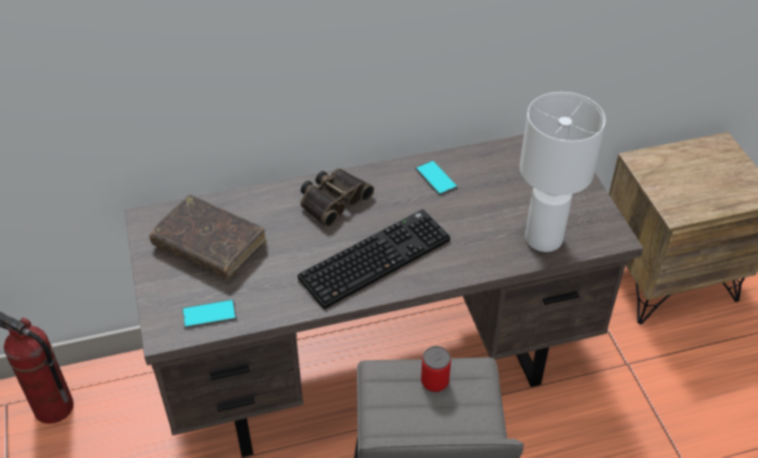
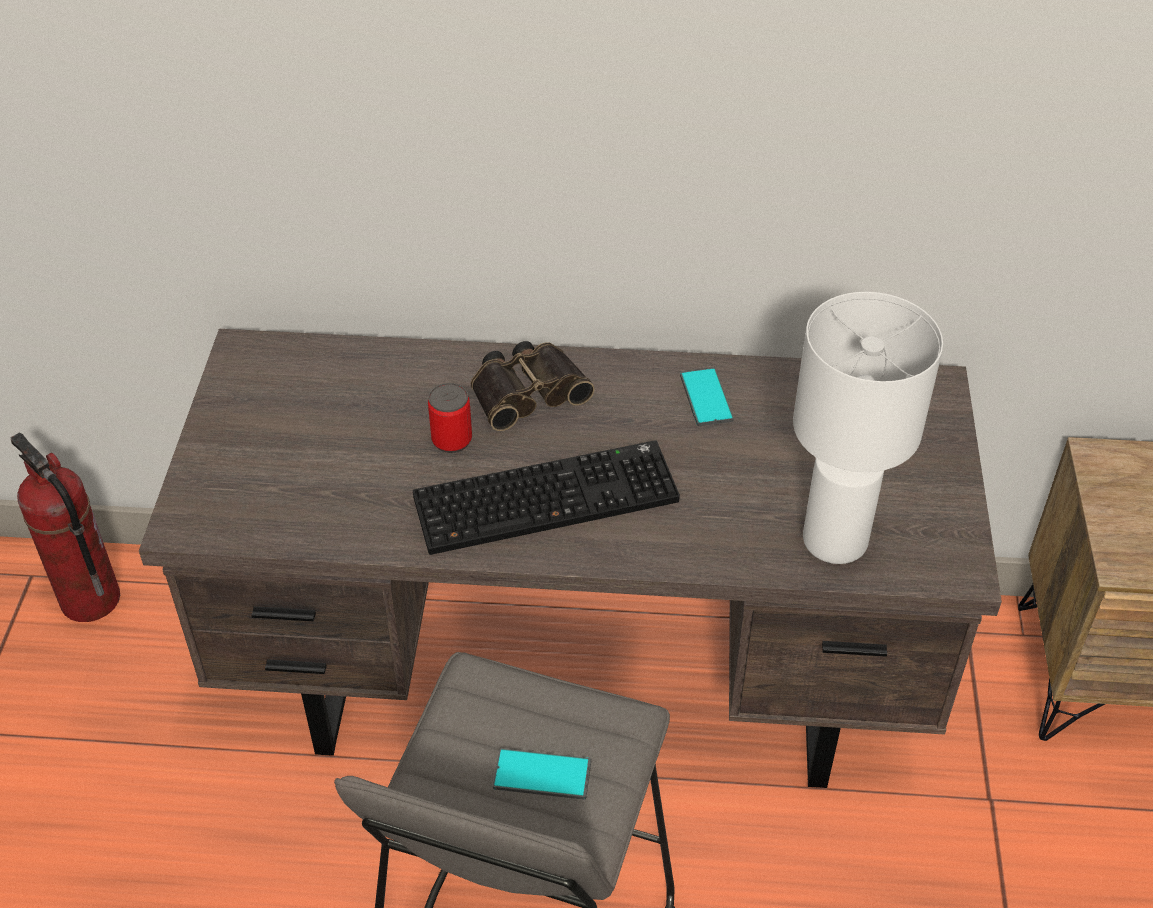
camera: 20 degrees right, 0 degrees up
brown book [149,195,267,280] -> none
phone [182,299,237,329] -> phone moved to [493,748,591,800]
can [421,346,451,392] -> can moved to [428,383,472,453]

